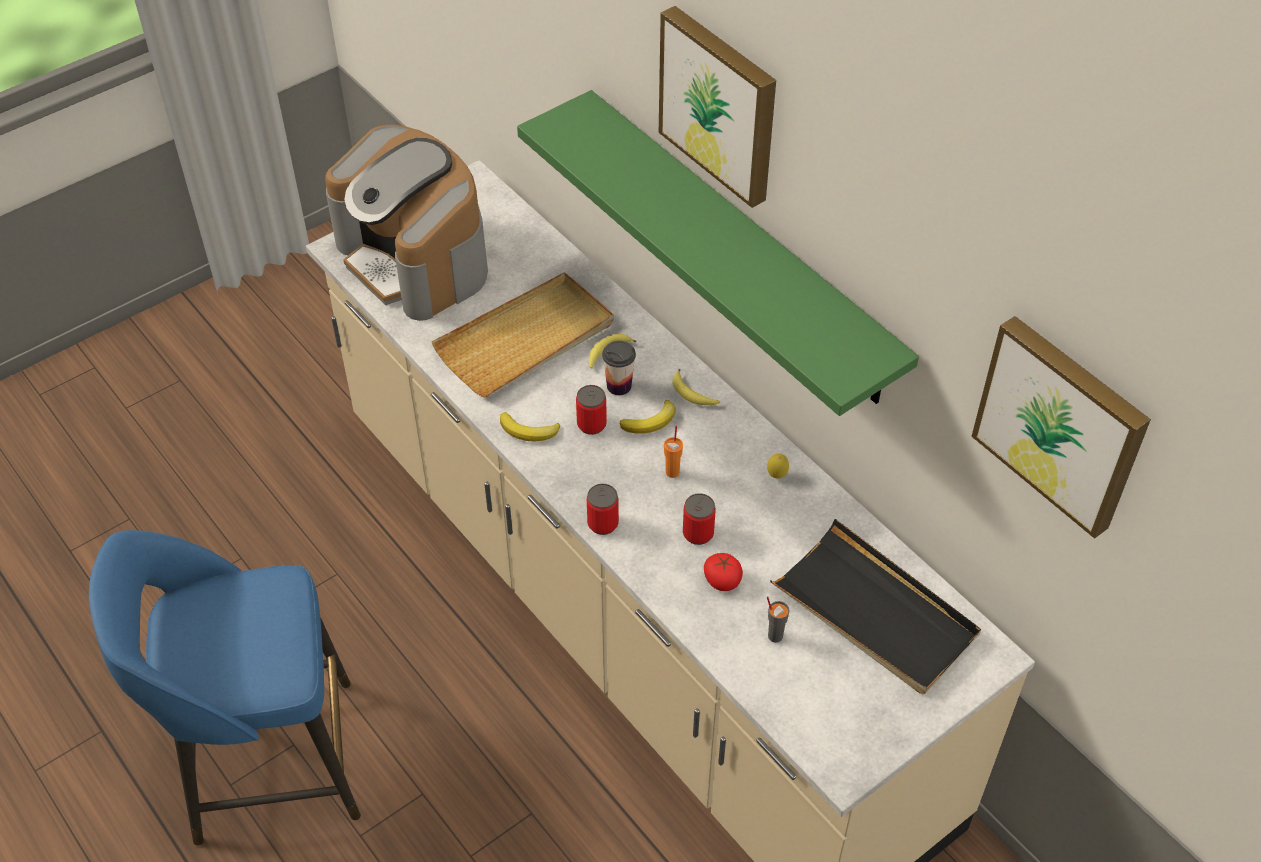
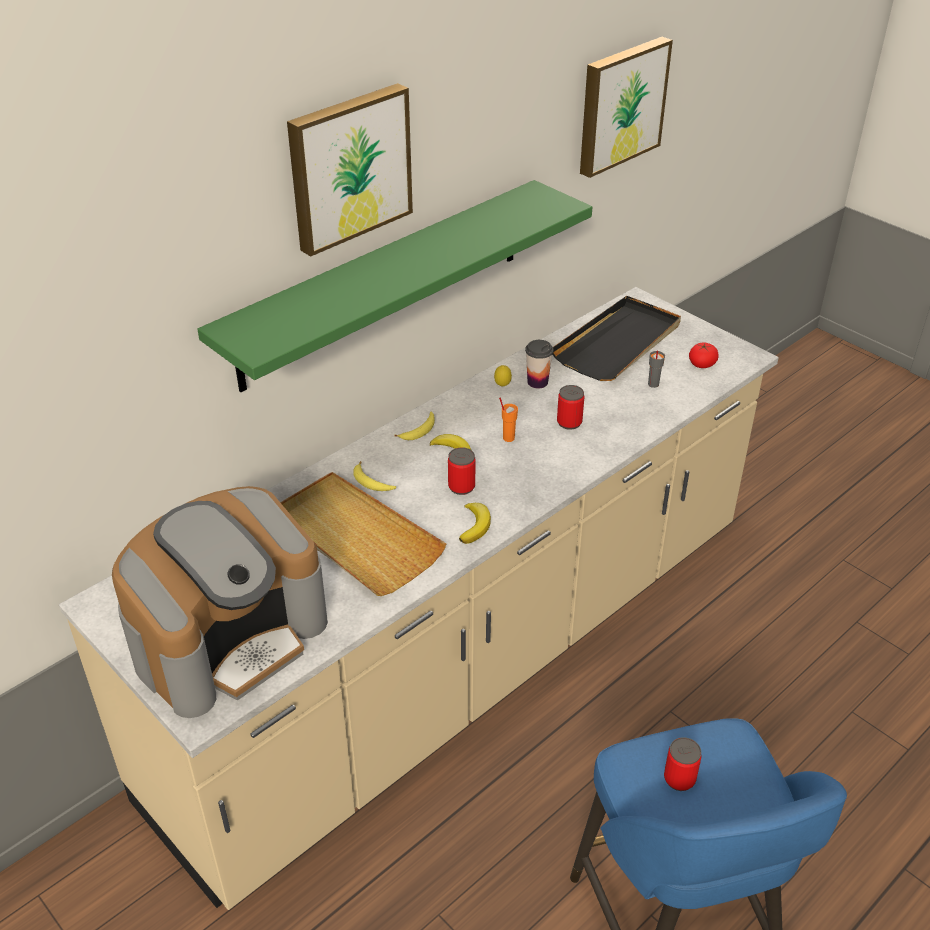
camera: 95 degrees left, 10 degrees down
can [587,484,619,535] -> can moved to [664,737,702,791]
cup [602,340,636,395] -> cup moved to [525,340,553,388]
tomato [704,553,743,591] -> tomato moved to [689,342,719,368]

